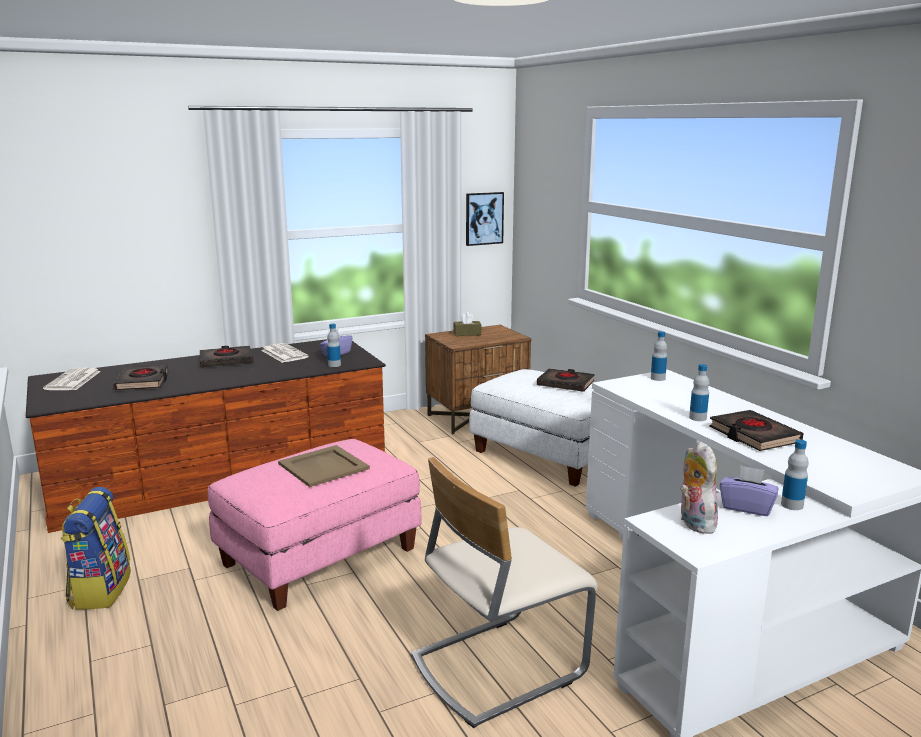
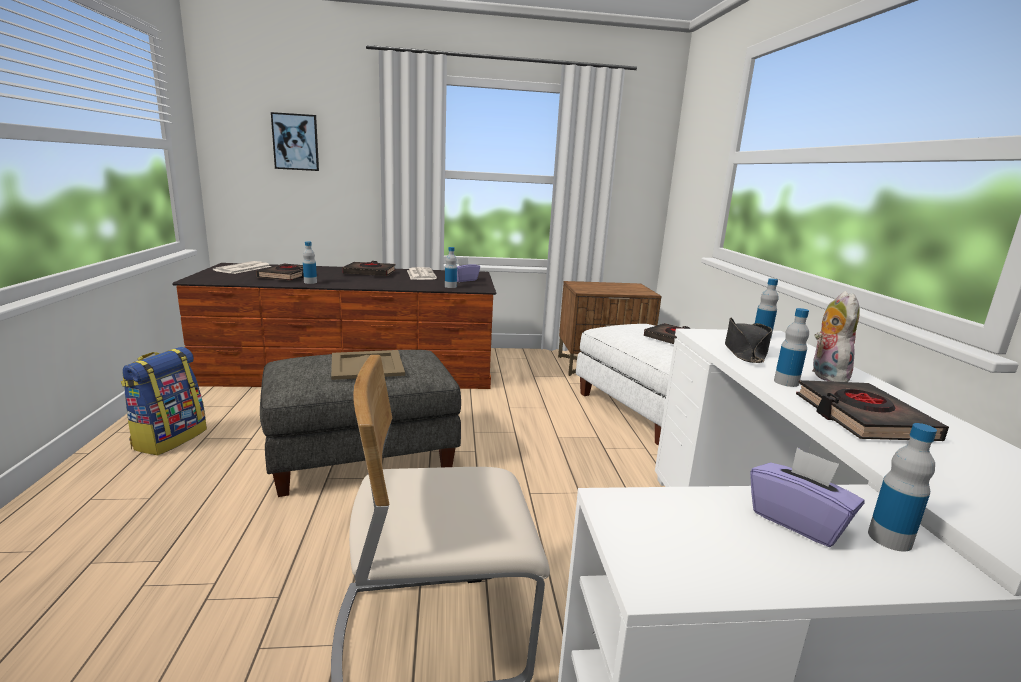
camera: 20 degrees right, 0 degrees up
pink ottoman [208,439,422,611] -> grey ottoman [260,350,461,497]
brown tissue box [453,312,482,336] -> none
picture [466,192,504,246] -> picture moved to [271,112,319,171]
plush toy [680,442,718,534] -> plush toy moved to [812,291,860,382]
none -> bottle [303,241,317,284]
none -> black hat [725,317,772,363]

